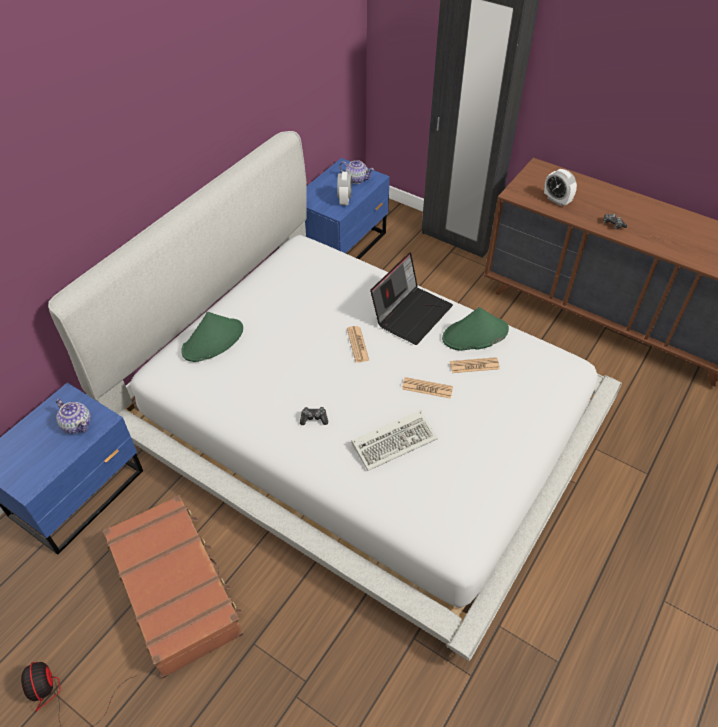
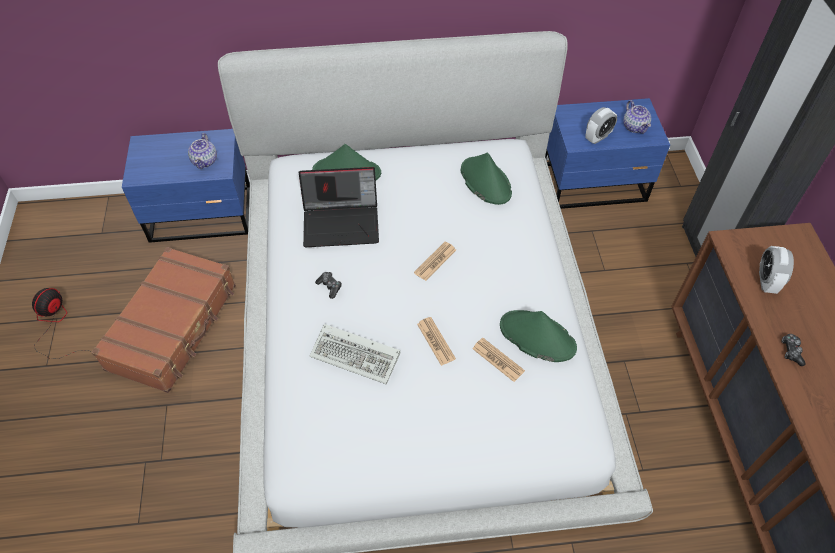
camera: 50 degrees right, 5 degrees up
laptop [370,252,453,345] -> laptop moved to [298,167,379,247]
none -> green hat [461,153,512,205]

